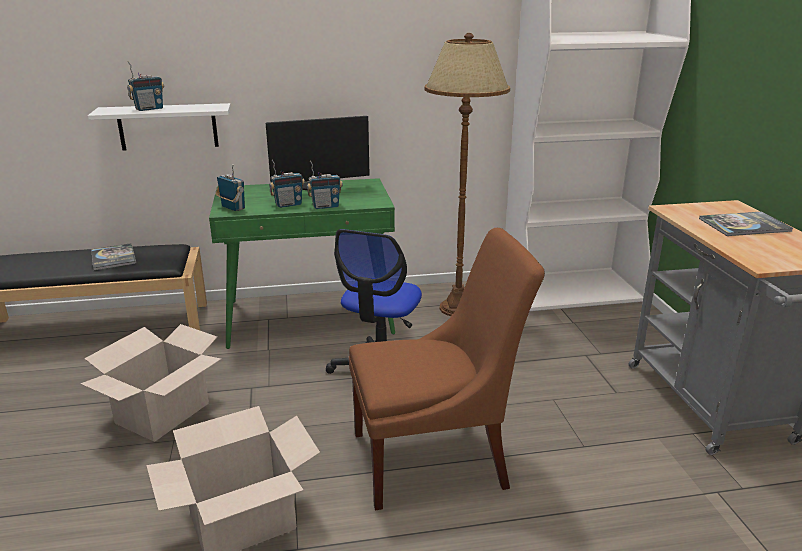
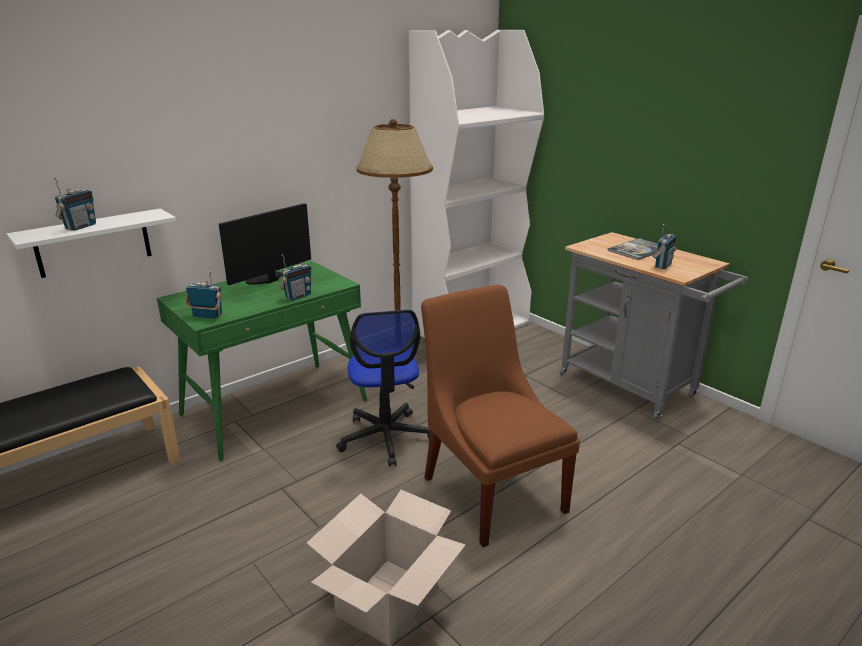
camera: 30 degrees left, 0 degrees up
cardboard box [80,324,221,442] -> none
book [91,243,137,270] -> none
radio [269,160,305,208] -> radio moved to [652,224,677,269]
brown chair [349,228,545,510] -> brown chair turned 75 degrees counterclockwise [421,284,580,547]

